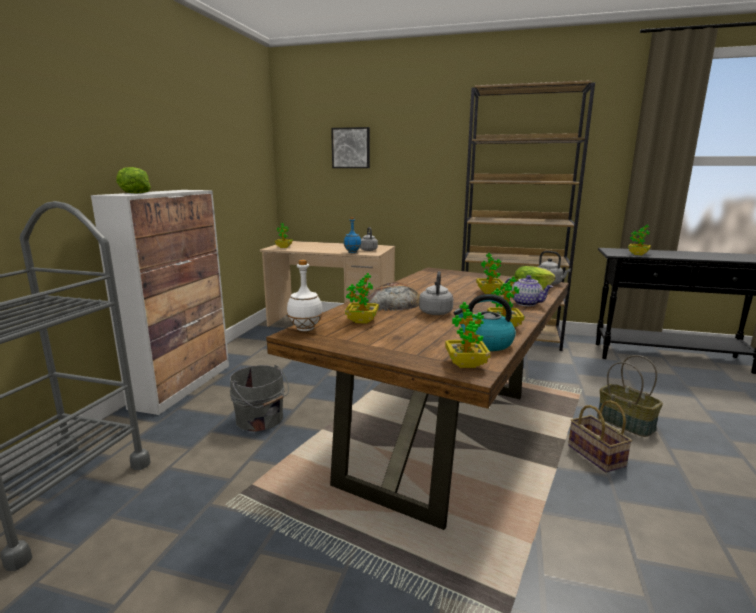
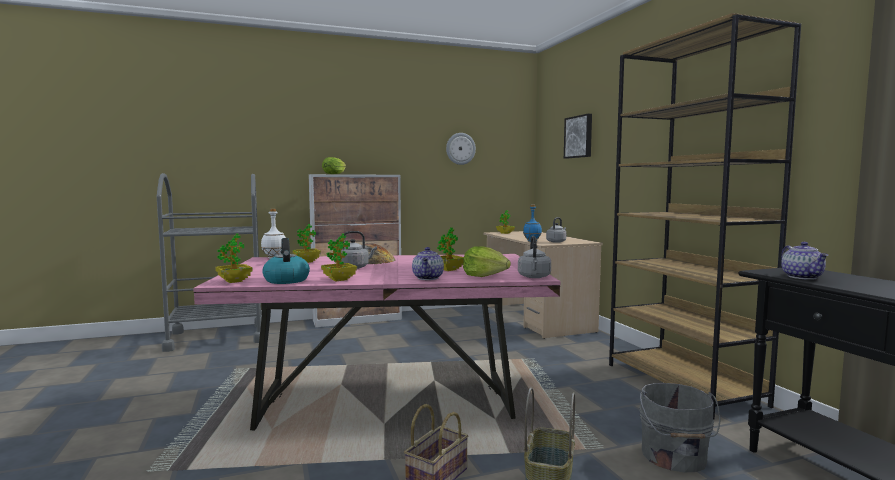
camera: 55 degrees right, 10 degrees down
grey bucket [230,365,289,432] -> grey bucket moved to [639,383,720,472]
brown dining table [266,267,569,530] -> pink dining table [193,254,560,430]
potted plant [628,224,651,255] -> teapot [781,242,828,280]
none -> wall clock [446,133,476,165]

